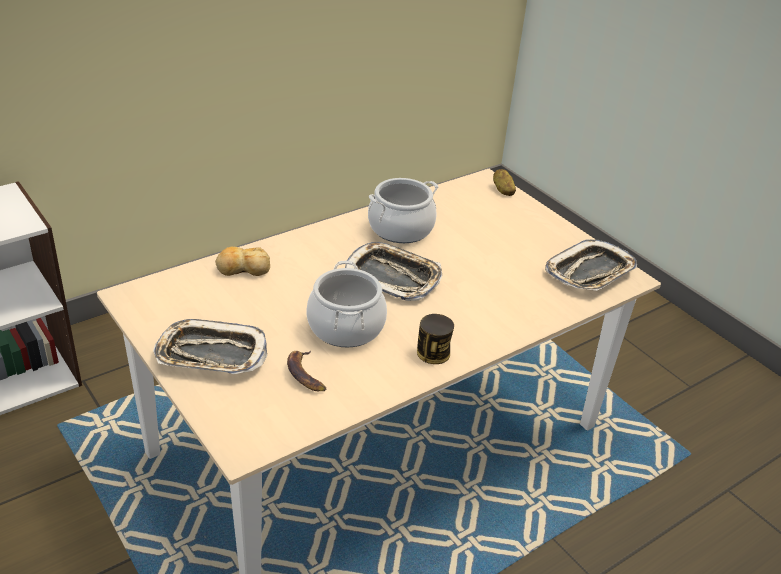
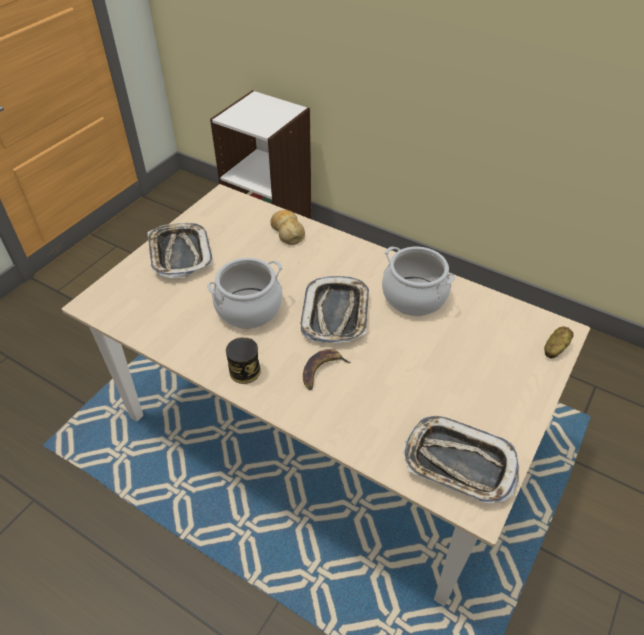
camera: 70 degrees right, 10 degrees up
banana [287,351,326,391] -> banana moved to [303,349,351,390]

